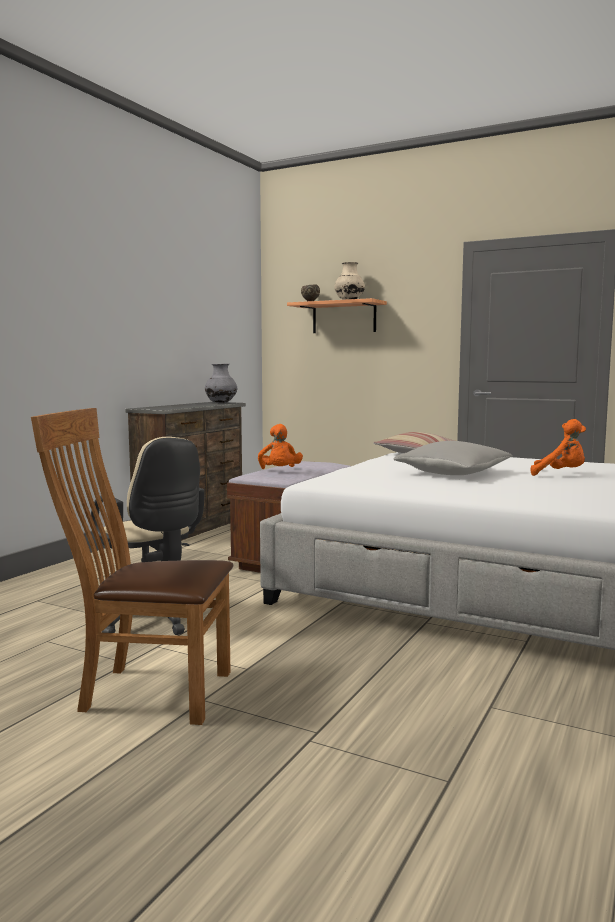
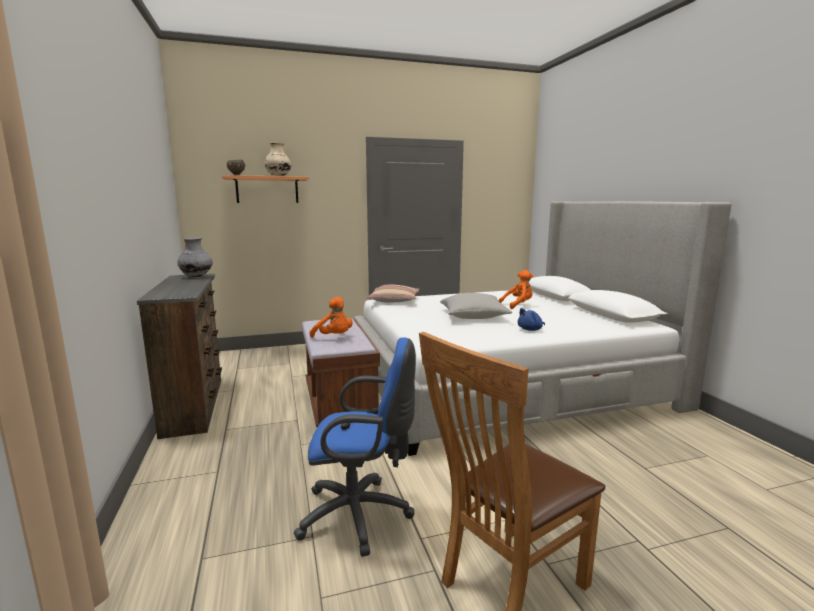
camera: 45 degrees left, 5 degrees up
beige office chair [91,437,205,635] -> blue office chair [294,337,416,557]
none -> blue plush toy [518,308,545,331]

